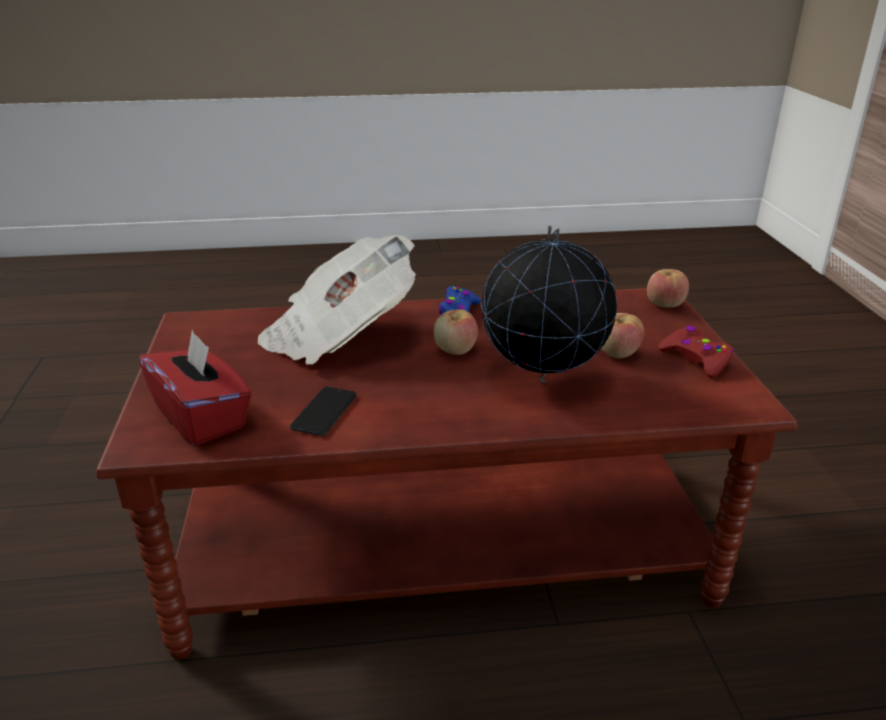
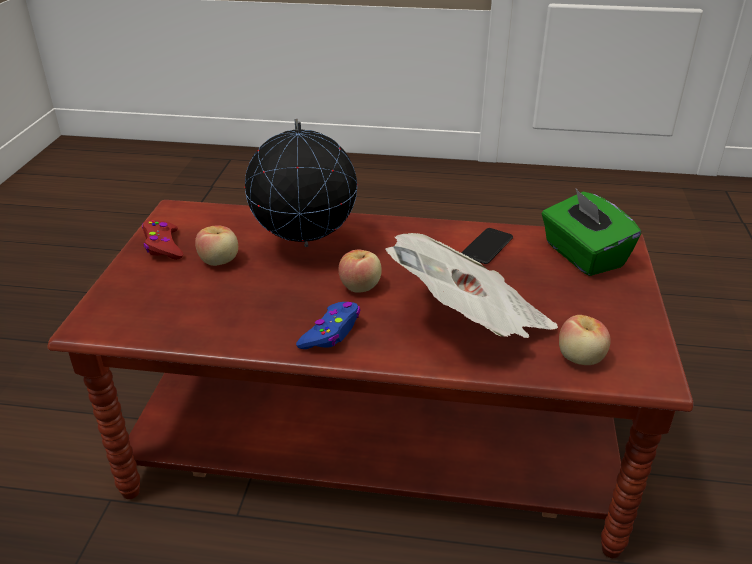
camera: 165 degrees left, 5 degrees up
red tissue box [139,330,252,446] -> green tissue box [542,189,641,276]
apple [647,269,689,308] -> apple moved to [559,315,611,365]

